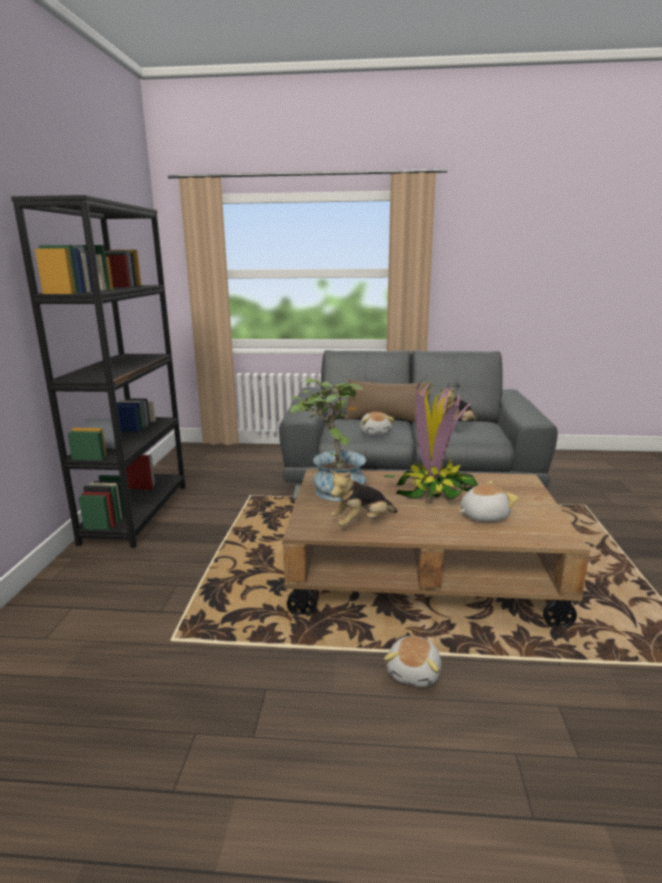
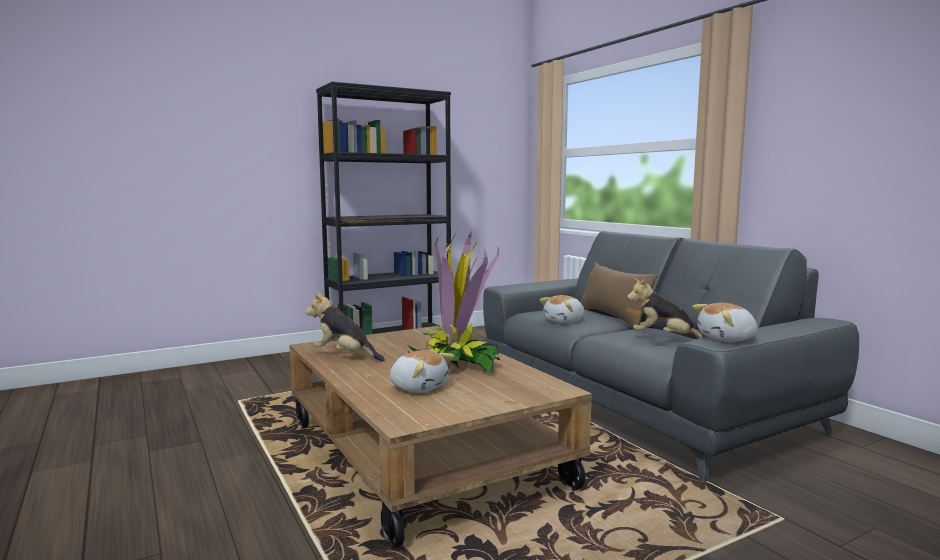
camera: 55 degrees right, 10 degrees down
potted plant [290,378,366,501] -> none
plush toy [384,636,441,687] -> plush toy moved to [692,303,758,342]

